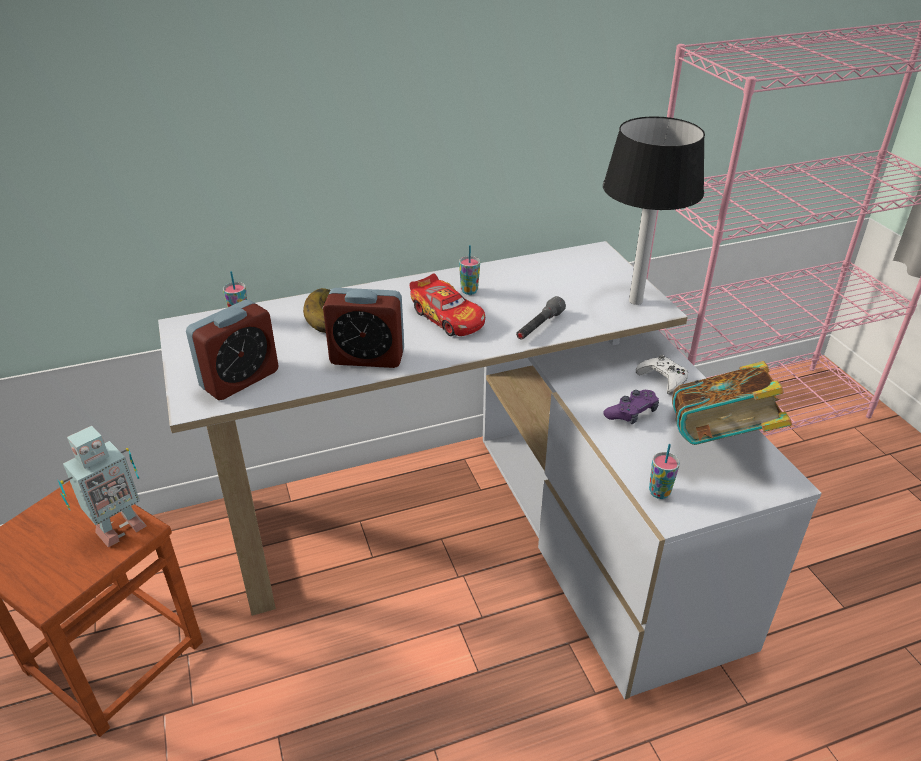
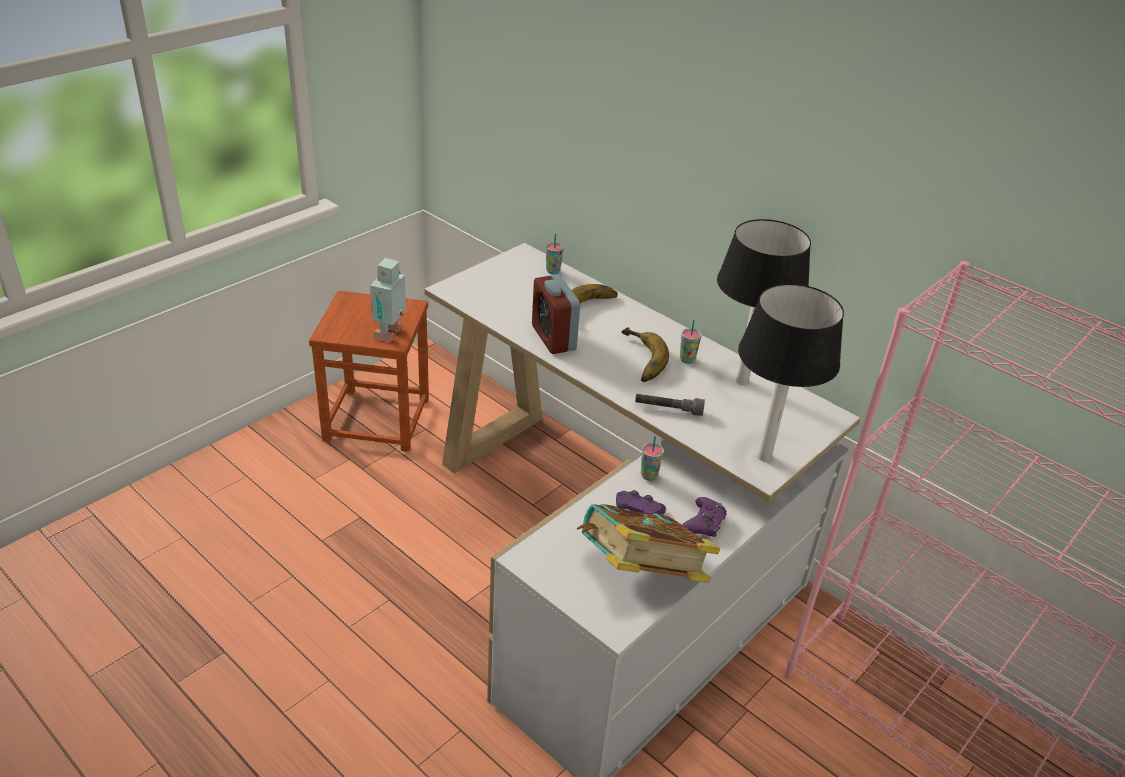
camera: 60 degrees right, 0 degrees up
toy robot [57,426,147,547] -> toy robot turned 90 degrees clockwise [370,258,406,342]
alarm clock [186,300,278,400] -> none
toy car [410,273,485,336] -> banana [621,327,669,382]
white game controller [636,355,688,395] -> purple game controller [682,497,727,537]
cup [649,444,680,499] -> cup moved to [641,436,664,481]
none -> table lamp [717,219,811,385]

